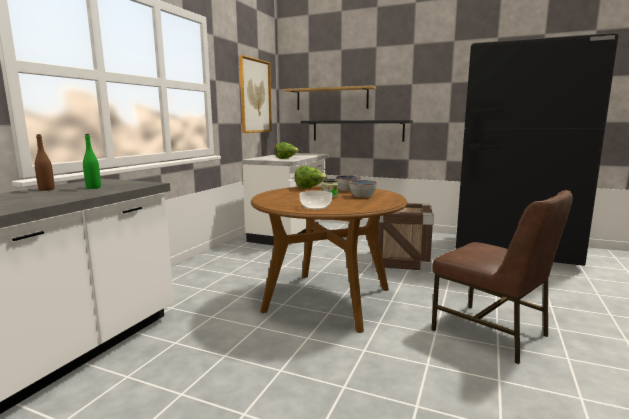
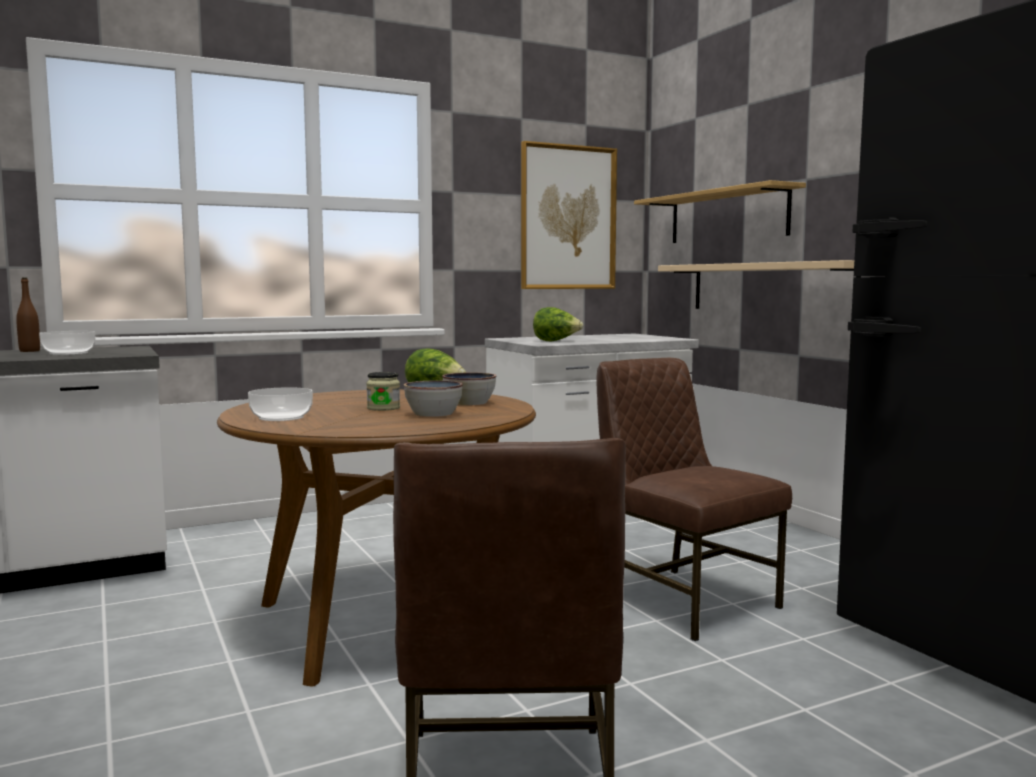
camera: 40 degrees right, 5 degrees down
green bottle [83,134,101,189] -> bowl [39,331,95,355]
black shelf [301,120,413,142] -> beige shelf [658,260,857,309]
crate [372,203,434,272] -> brown chair [596,358,792,641]

